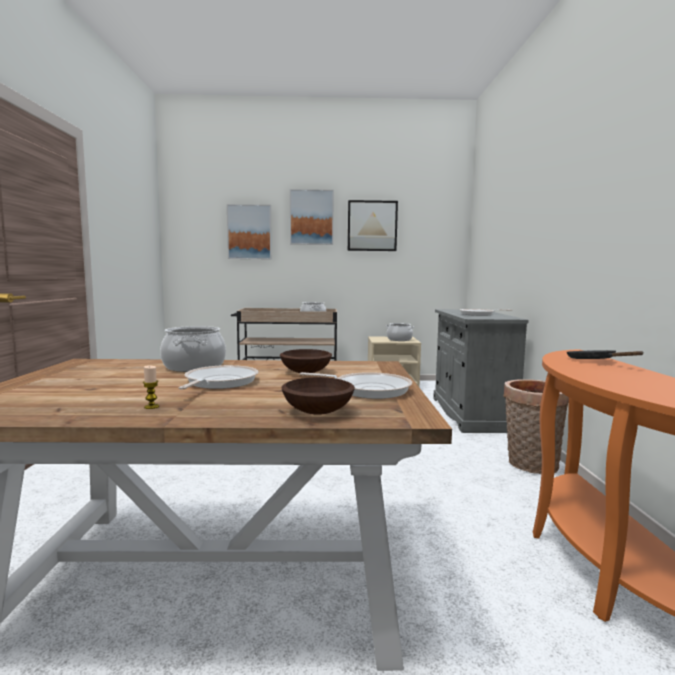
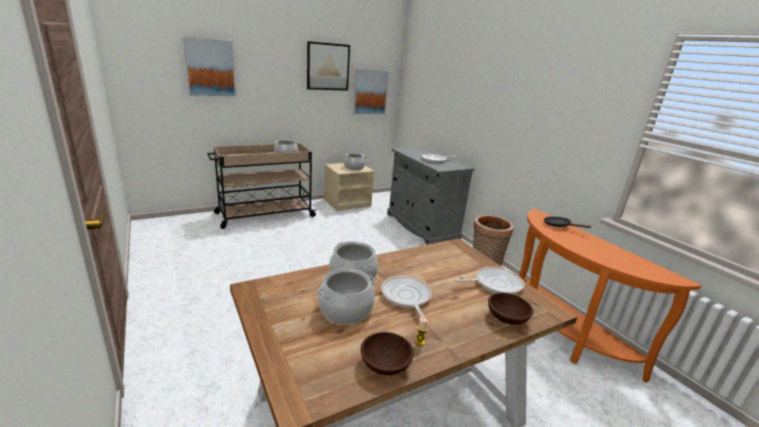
camera: 30 degrees left, 15 degrees up
brown bowl [280,349,332,373] -> brown bowl moved to [360,332,414,375]
picture [290,189,334,245] -> picture moved to [353,68,389,115]
none -> cooking pot [317,269,375,324]

